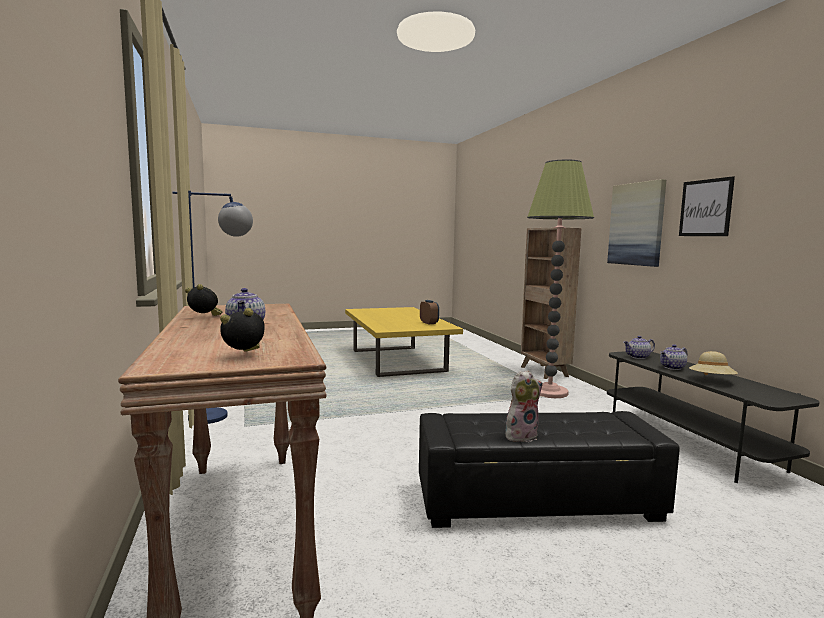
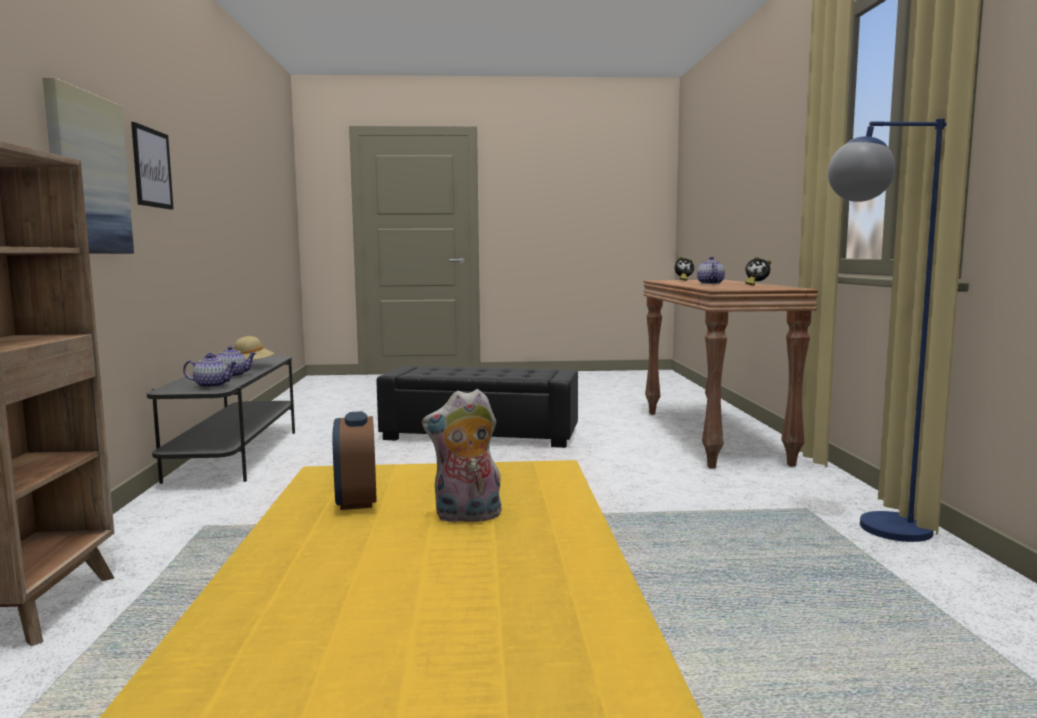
camera: 165 degrees left, 0 degrees up
plush toy [505,370,543,442] -> plush toy moved to [422,389,503,524]
floor lamp [527,159,594,398] -> none

